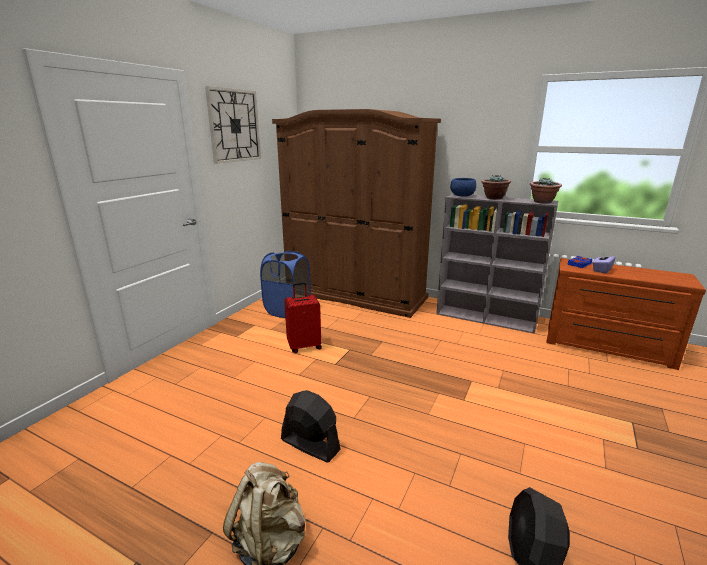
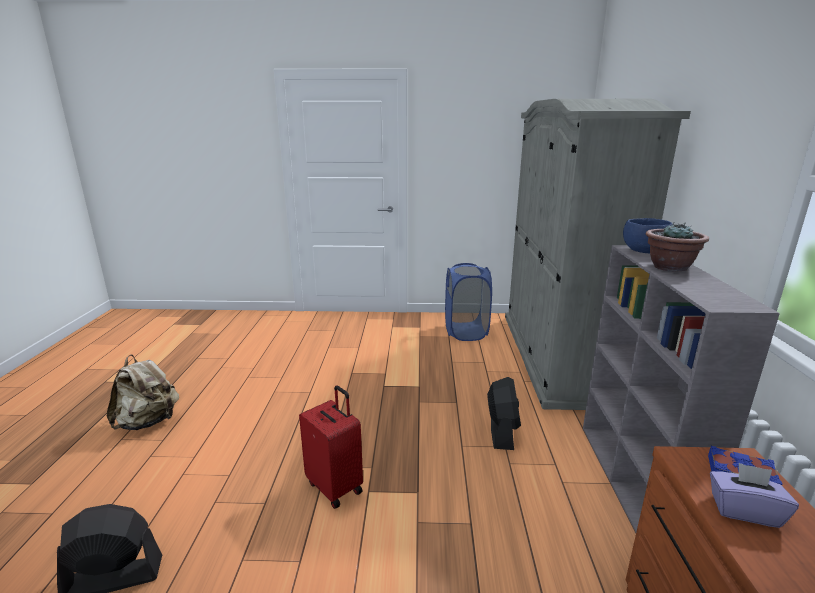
camera: 65 degrees right, 0 degrees up
wall clock [205,86,261,164] -> none
brown wardrobe [272,109,441,318] -> grey wardrobe [505,99,691,410]
black fan [281,390,341,463] -> black fan moved to [487,377,521,450]
red suitcase [284,282,322,353] -> red suitcase moved to [299,385,363,509]
potted plant [530,177,562,204] -> none

